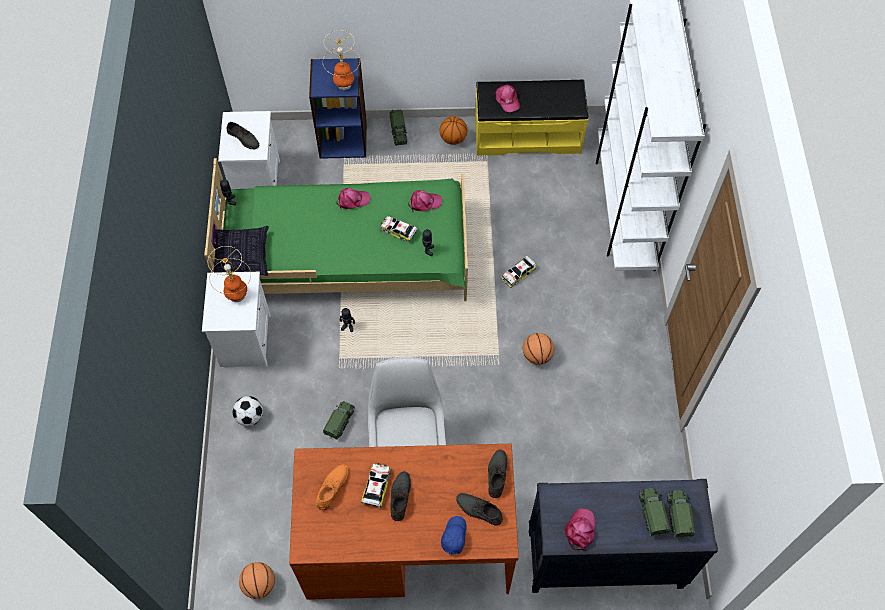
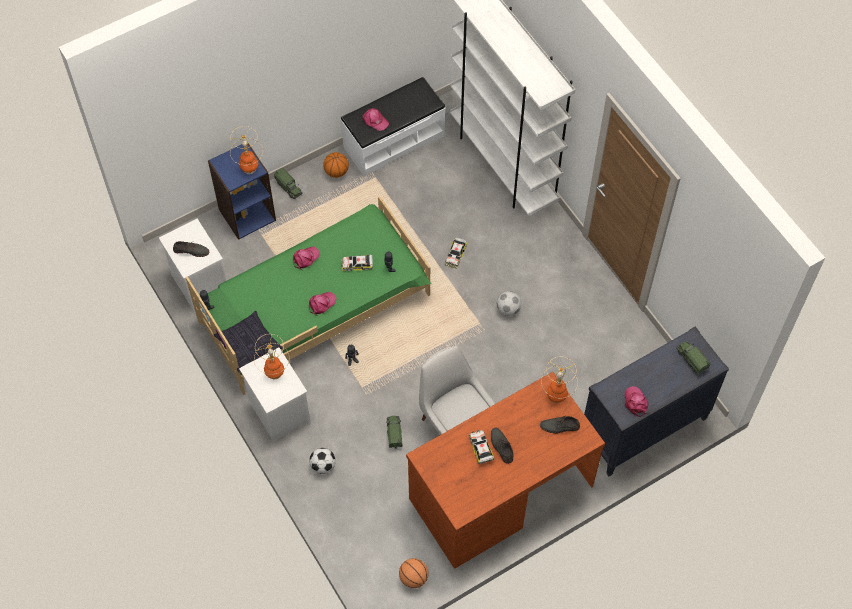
camera: 30 degrees left, 0 degrees up
orange shoe [316,465,349,510] -> none
pink cap [409,190,442,212] -> pink cap moved to [309,292,336,316]
blue cap [441,516,467,555] -> none
yellow bench [475,80,589,156] -> white bench [341,77,446,176]
grey shoe [488,449,507,498] -> table lamp [541,357,578,403]
basketball [523,333,554,365] -> football [497,291,521,316]
toy truck [639,488,671,537] -> none

